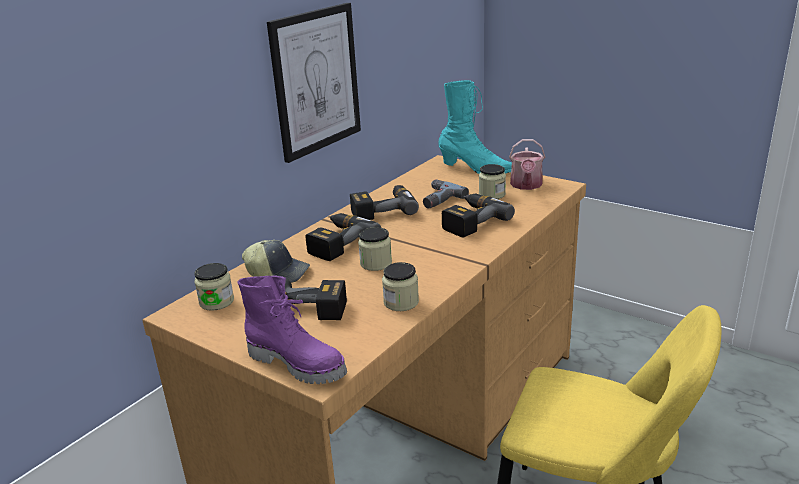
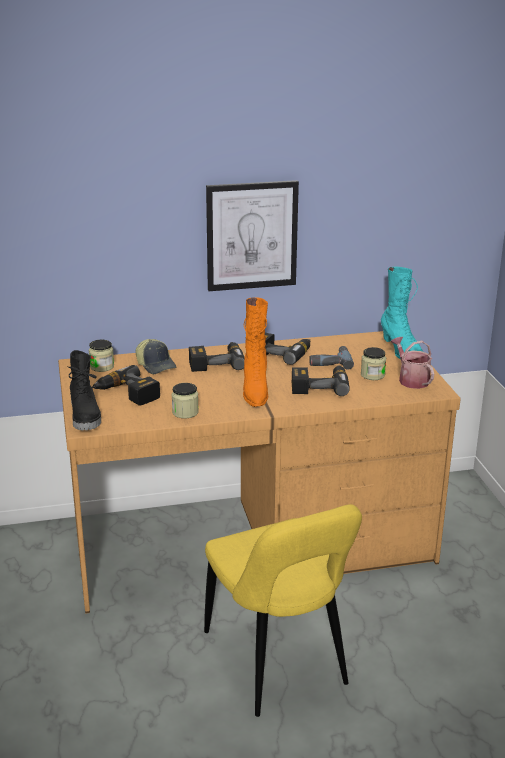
camera: 40 degrees right, 0 degrees up
purple boot [238,276,347,384] -> black boot [69,350,101,430]
jar [358,227,392,271] -> none
watering can [509,139,545,190] -> watering can turned 105 degrees clockwise [391,337,434,389]
none -> orange boot [243,297,268,407]

